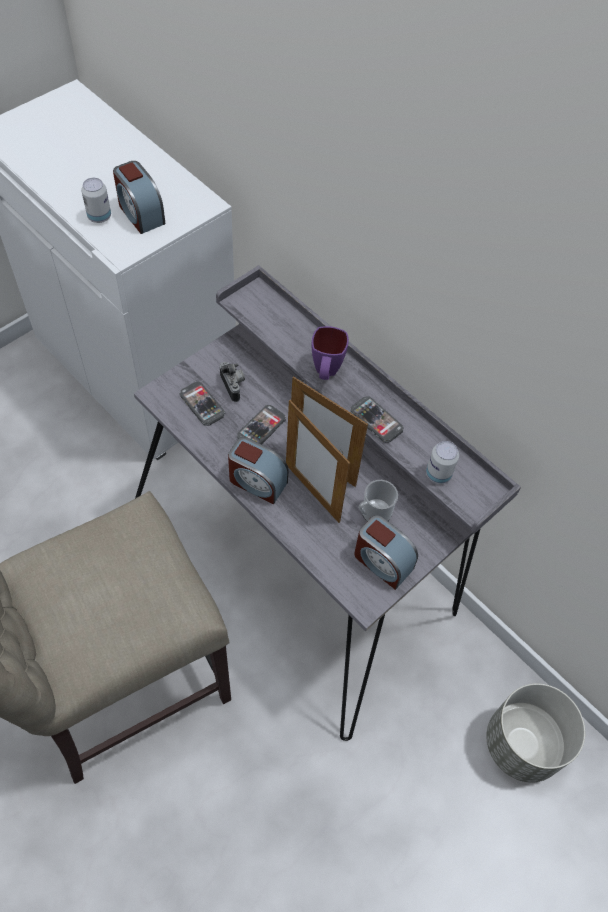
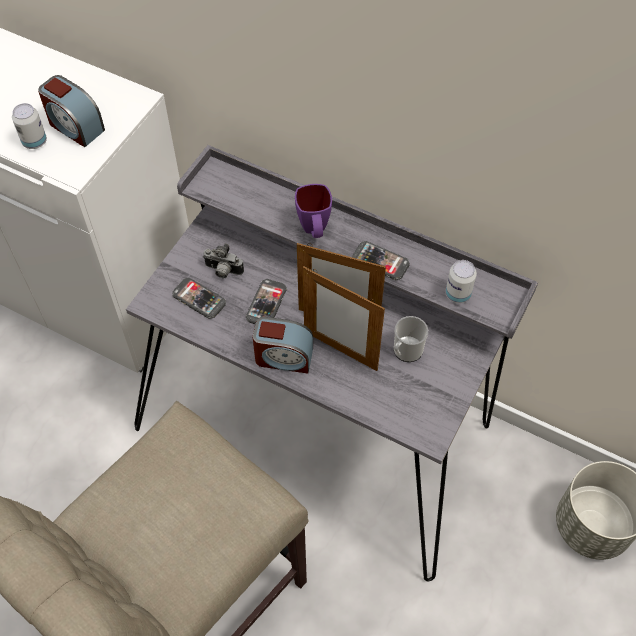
camera: 15 degrees left, 0 degrees up
camera [220,362,245,402] -> camera turned 150 degrees clockwise [203,243,244,278]
alarm clock [354,515,418,590] -> none

